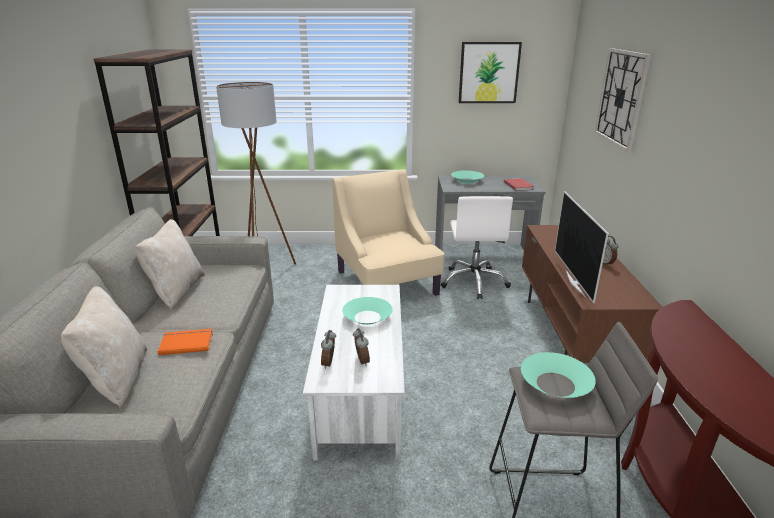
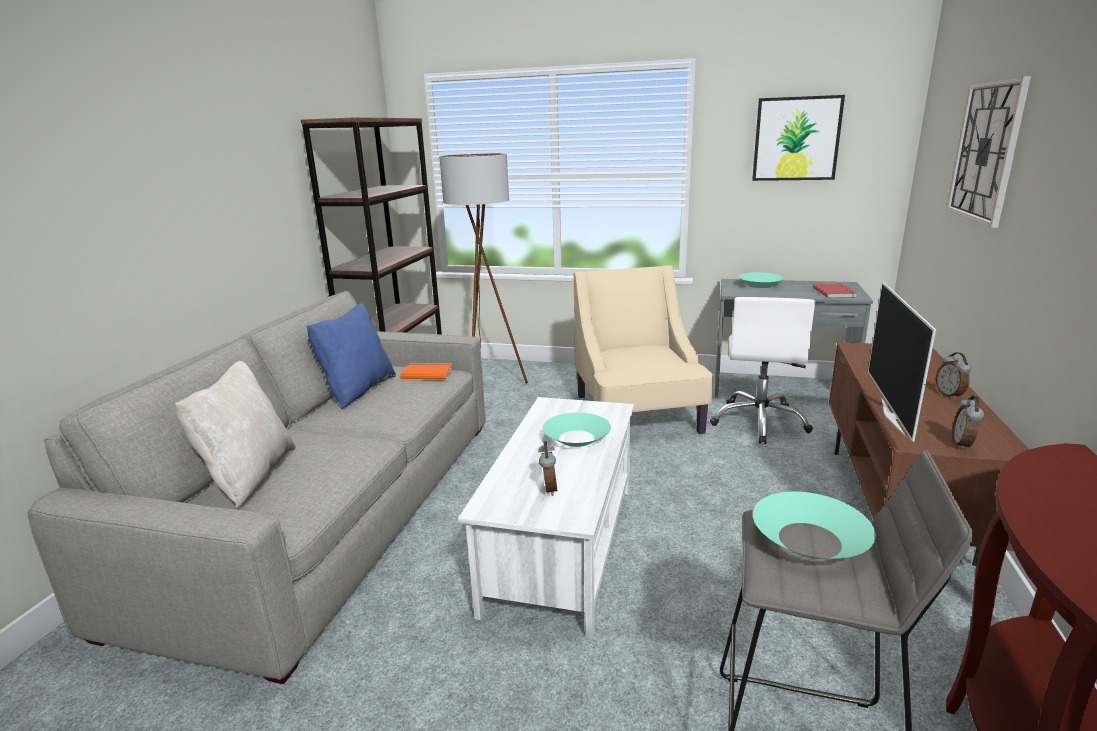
camera: 15 degrees right, 5 degrees down
beige pillow [135,219,205,310] -> blue pillow [307,303,396,409]
orange book [158,329,213,355] -> orange book moved to [400,363,453,379]
alarm clock [321,330,336,369] -> alarm clock moved to [952,396,984,450]

